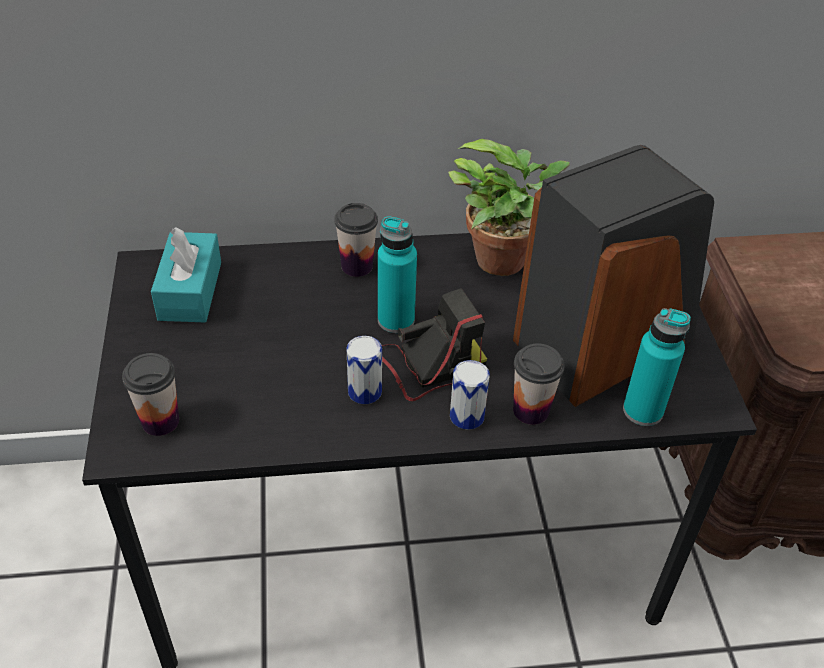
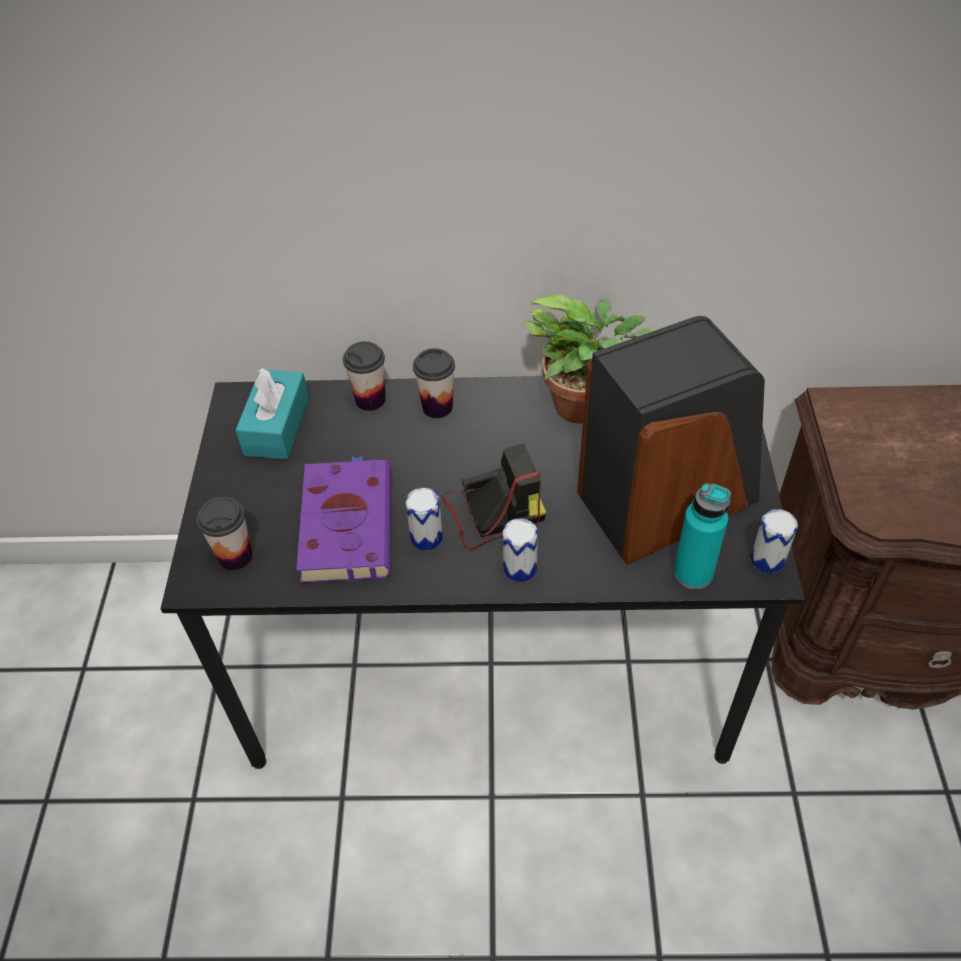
camera: 10 degrees right, 5 degrees up
turquoise bottle [378,216,417,333] -> none
cup [513,343,565,425] -> cup moved to [343,341,385,411]
none -> purple book [296,456,391,583]
none -> can [751,509,798,573]

